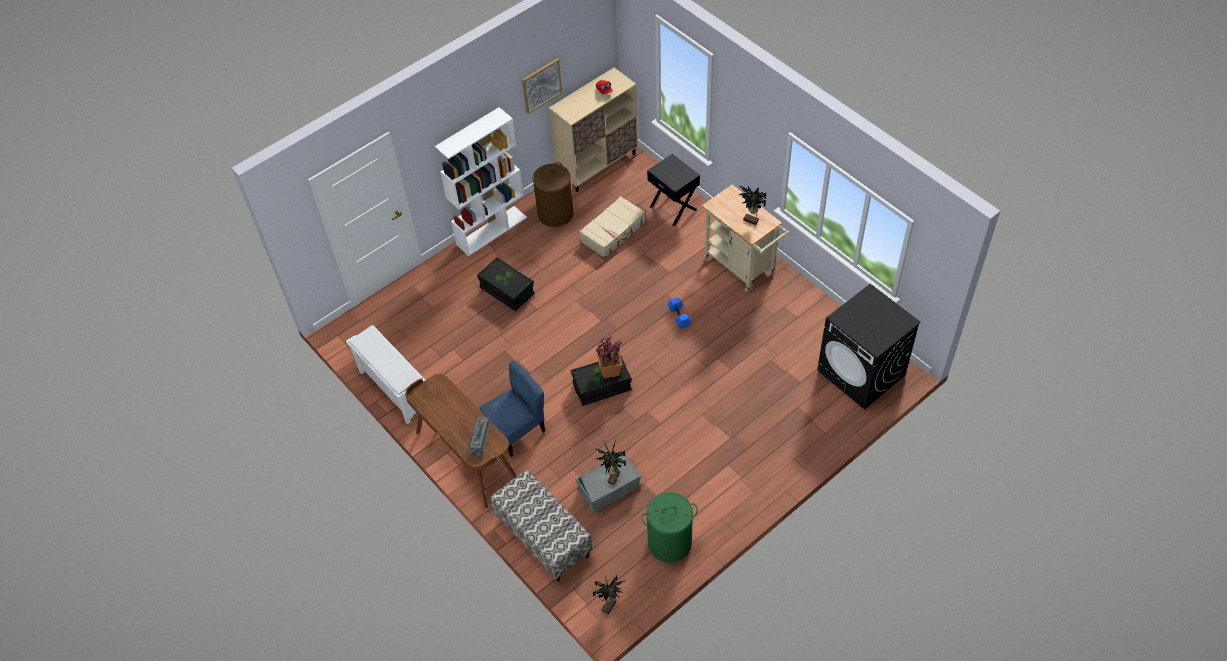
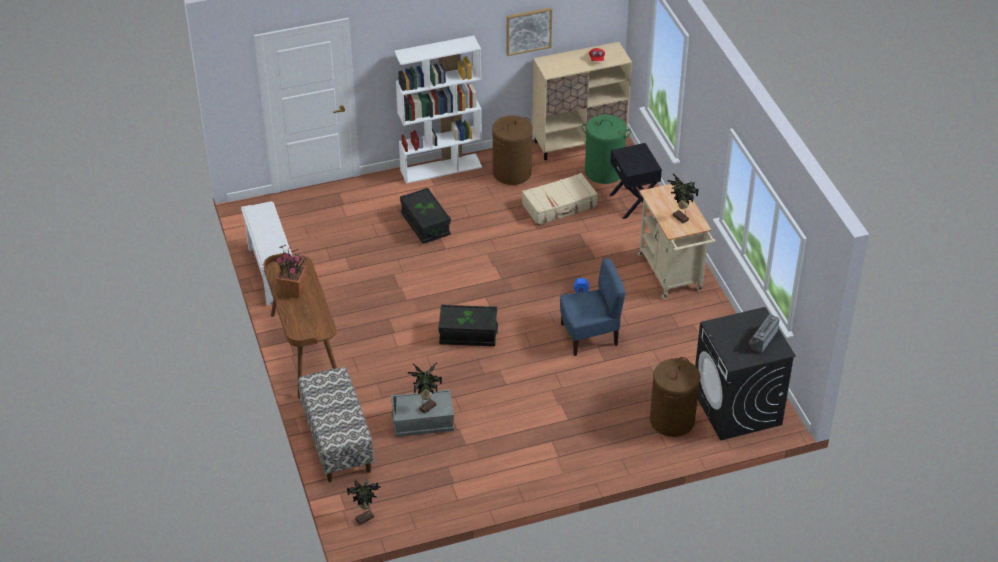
camera: 20 degrees right, 10 degrees down
radio [468,417,490,457] -> radio moved to [749,314,779,353]
blue chair [480,361,545,457] -> blue chair moved to [560,258,626,356]
potted plant [596,337,623,378] -> potted plant moved to [275,244,307,298]
green laundry basket [641,492,698,563] -> green laundry basket moved to [582,114,631,184]
none -> brown laundry basket [650,357,701,437]

